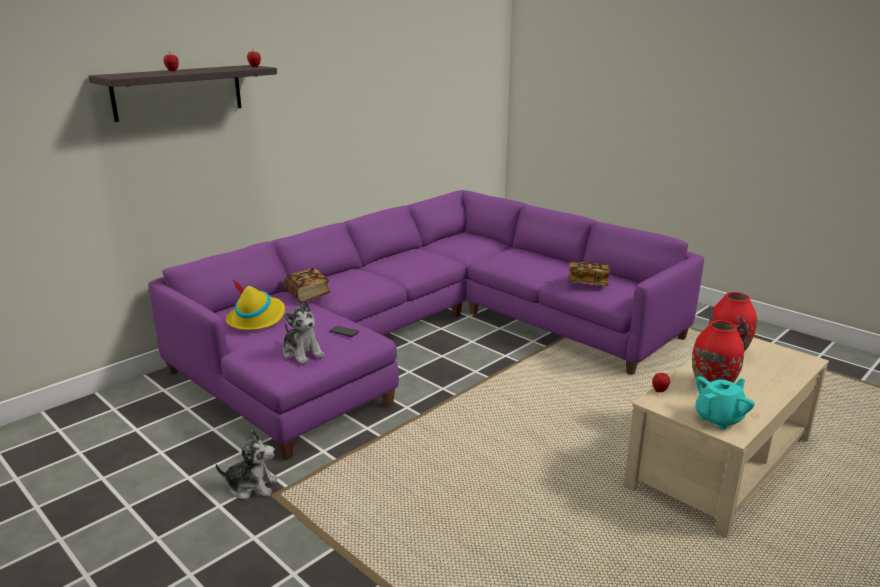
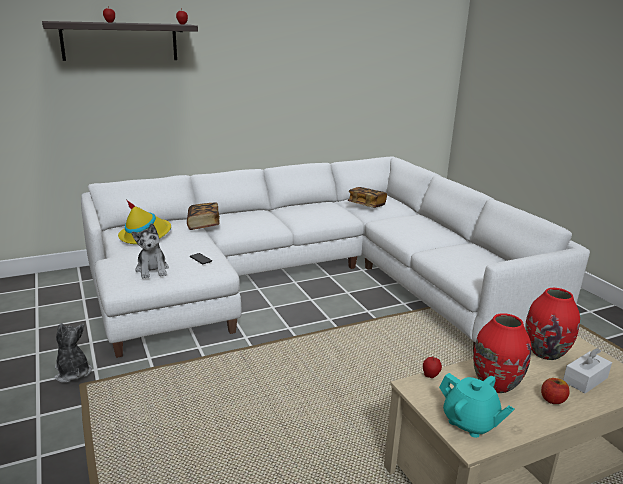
camera: 20 degrees right, 0 degrees up
purple sofa [148,190,704,460] -> white sofa [81,157,590,358]
plush toy [216,430,278,500] -> plush toy turned 150 degrees counterclockwise [54,323,92,383]
book [568,261,610,286] -> book moved to [347,187,387,208]
turquoise teapot [695,376,755,430] -> turquoise teapot turned 60 degrees clockwise [439,373,515,438]
none -> apple [541,378,570,404]
none -> white tissue box [563,348,612,393]

